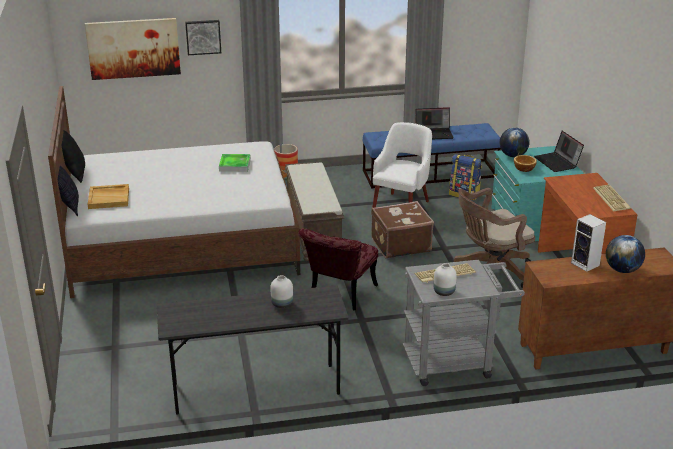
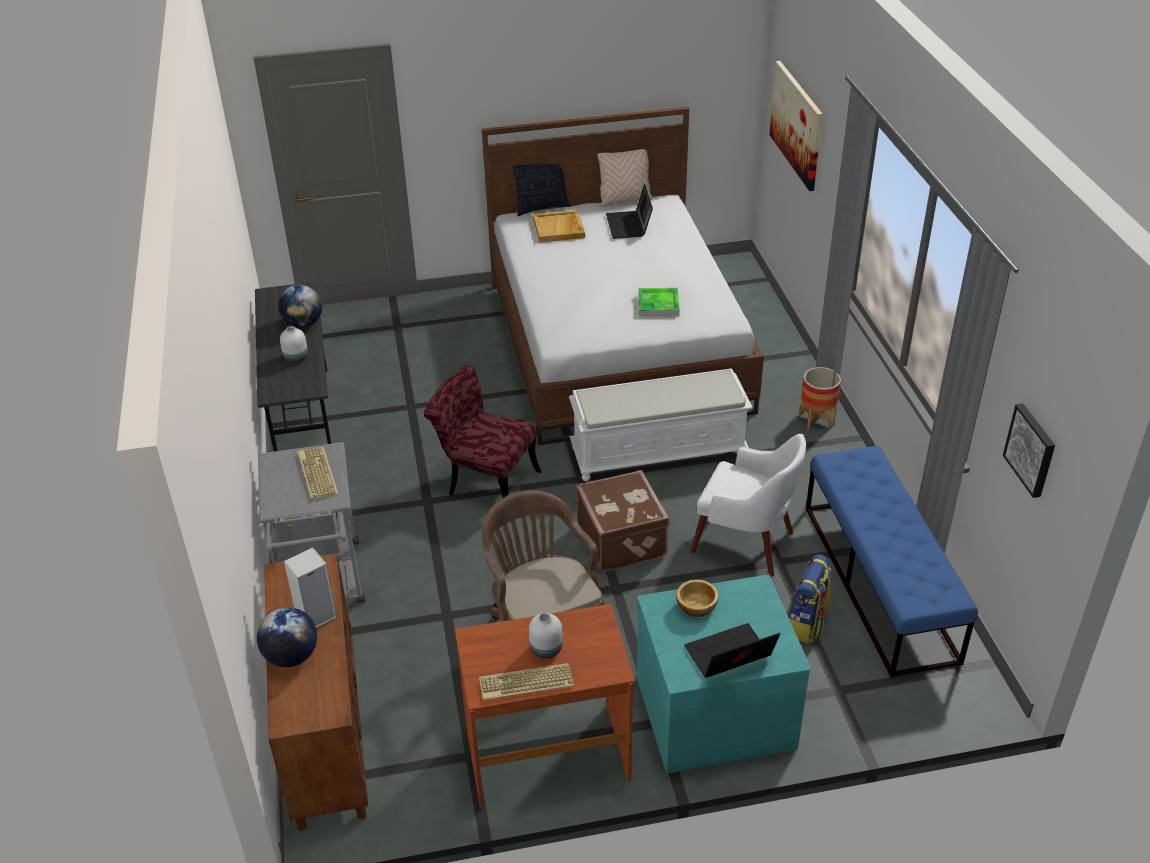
camera: 90 degrees right, 10 degrees up
black pillow [62,130,85,183] -> beige pillow [597,149,653,207]
picture [185,20,221,55] -> picture moved to [1003,403,1055,498]
brown bench [285,162,344,261] -> white bench [569,368,753,481]
laptop [415,107,454,140] -> laptop moved to [606,184,653,239]
white vase [434,263,457,296] -> white vase moved to [529,613,563,659]
globe [499,128,530,157] -> globe moved to [278,284,322,328]

